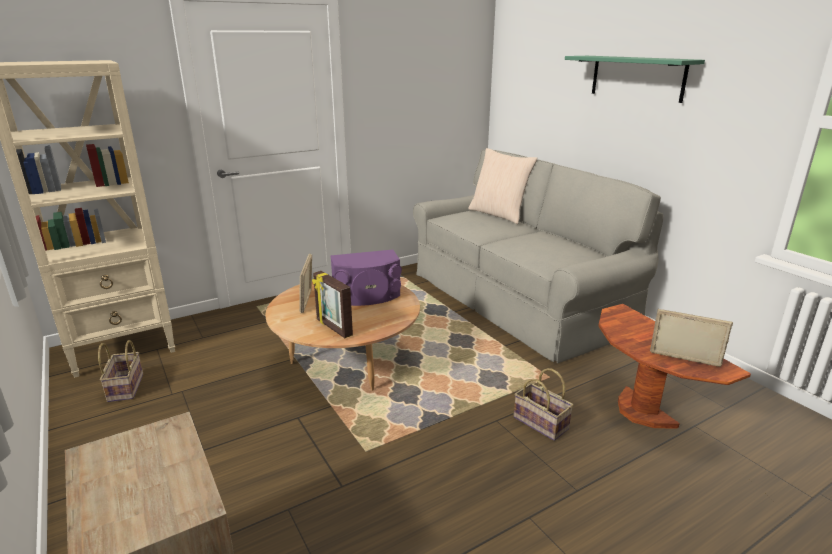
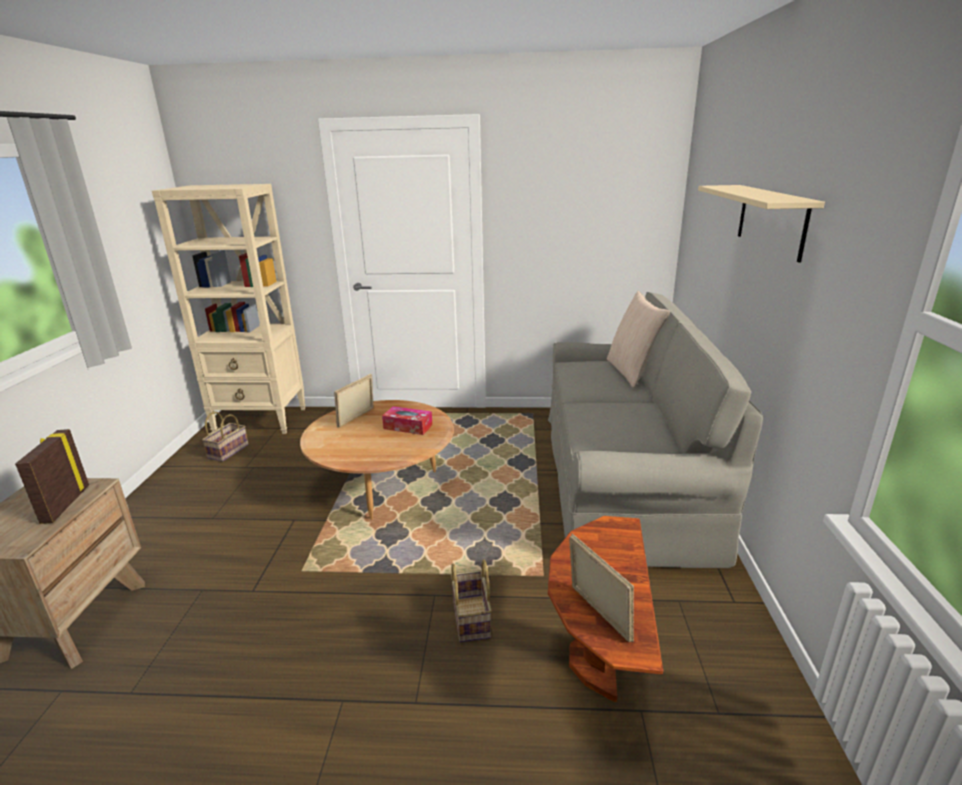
camera: 35 degrees right, 0 degrees up
picture frame [312,271,353,338] -> picture frame moved to [15,429,89,524]
purple speaker [330,250,402,306] -> tissue box [382,406,433,435]
green shelf [565,56,705,103] -> beige shelf [698,185,825,263]

